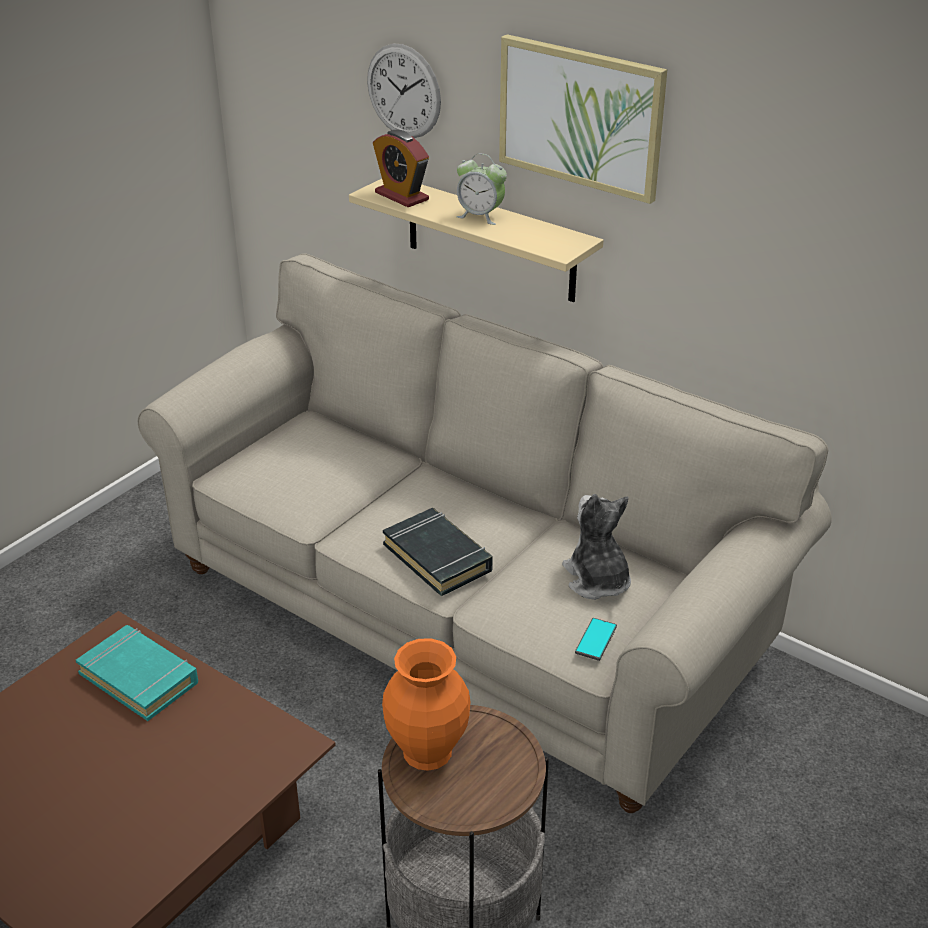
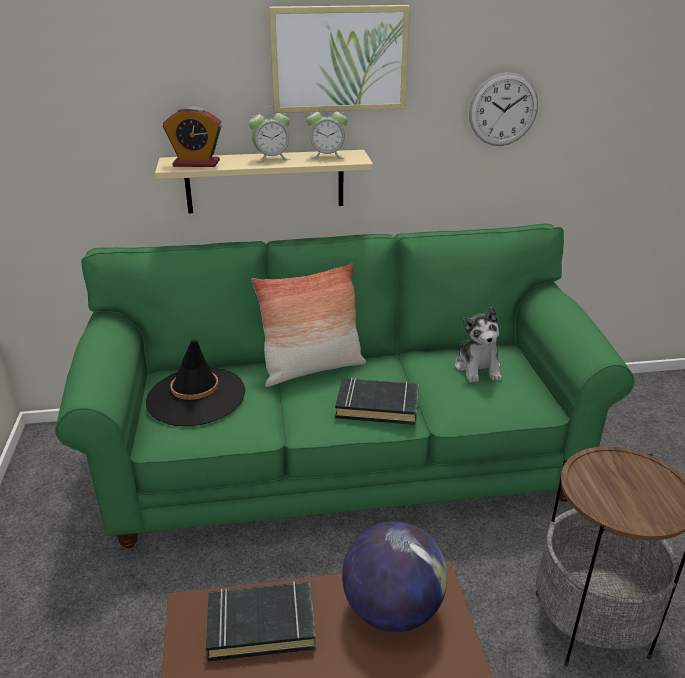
camera: 45 degrees left, 5 degrees down
turquoise book [76,625,198,721] -> black book [206,581,316,661]
beige sofa [138,253,832,813] -> green sofa [55,223,635,548]
wall clock [367,44,441,138] -> wall clock moved to [469,72,538,146]
orange vase [382,638,471,771] -> none
plush toy [562,494,631,600] -> plush toy turned 120 degrees counterclockwise [455,307,502,383]
phone [575,618,617,661] -> none
none -> black hat [146,339,246,426]
none -> pillow [252,263,366,387]
none -> alarm clock [307,105,348,159]
none -> globe [342,521,447,632]

